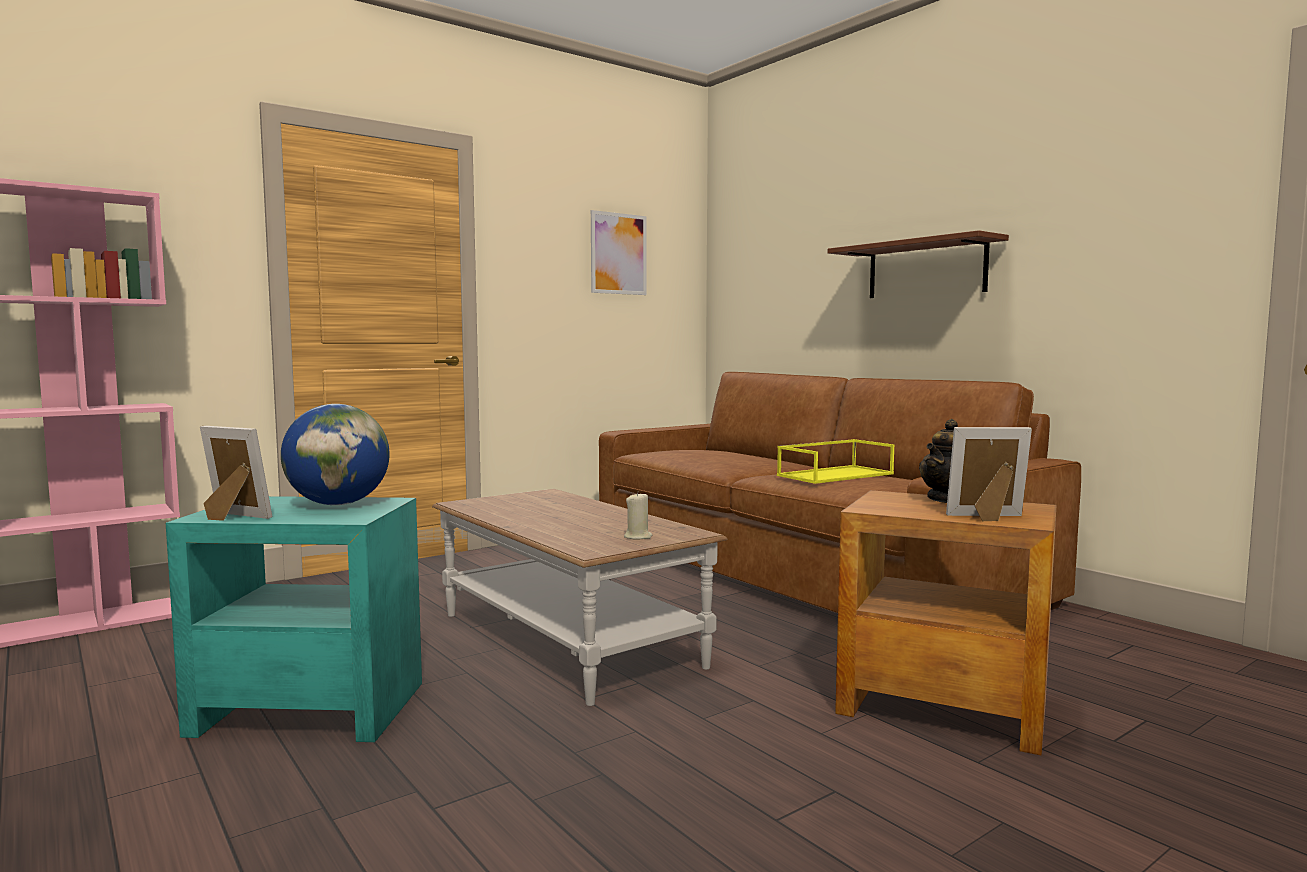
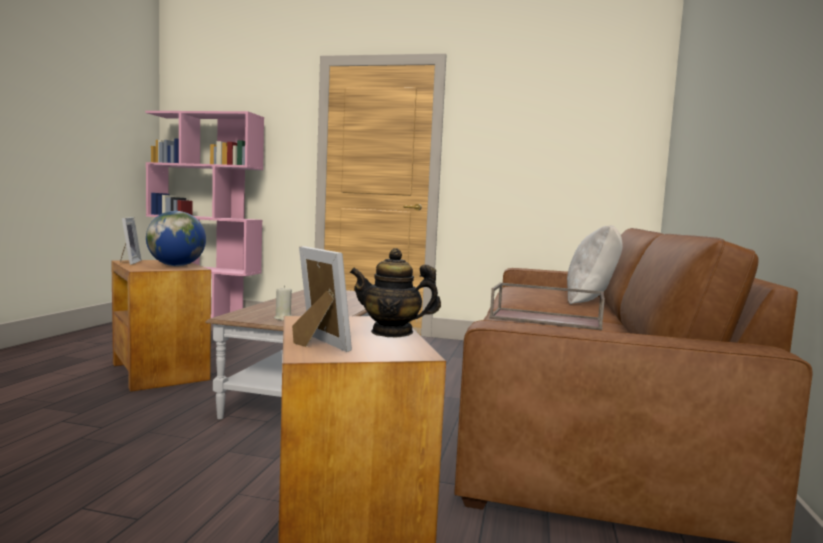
camera: 50 degrees right, 0 degrees up
turquoise side table [166,496,422,742] -> brown side table [111,260,211,392]
picture [591,210,646,295] -> none
yellow tray [777,439,894,484] -> brown tray [489,283,605,330]
brown shelf [828,230,1009,298] -> none
none -> beige pillow [567,225,623,304]

